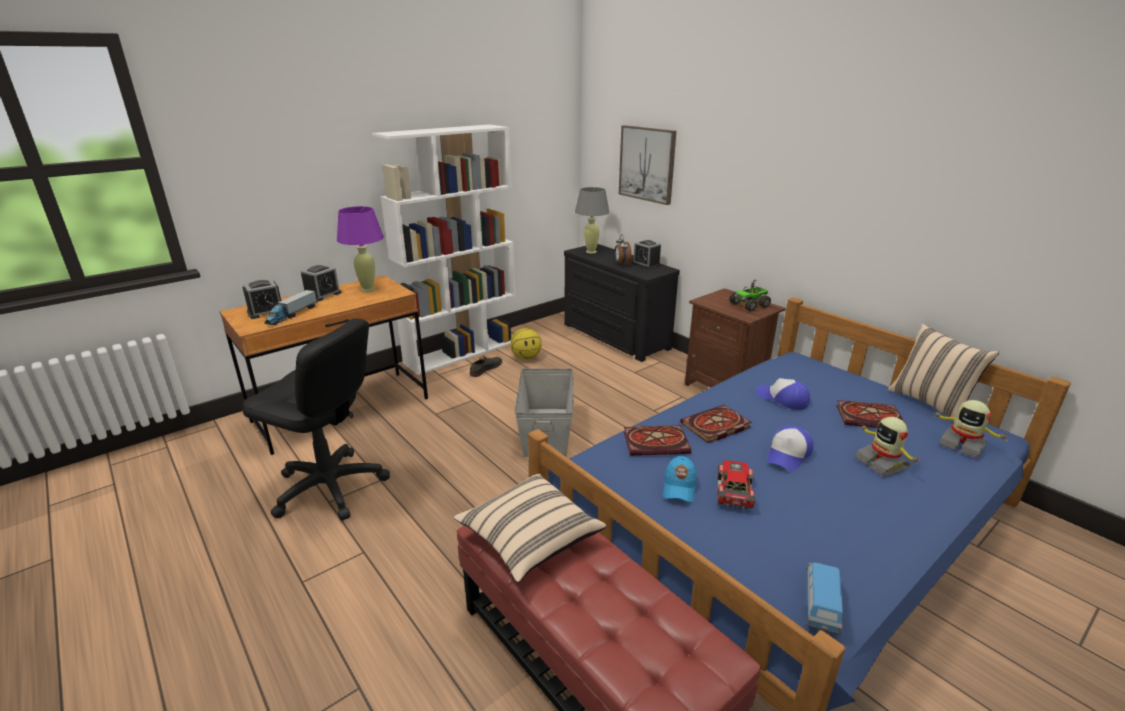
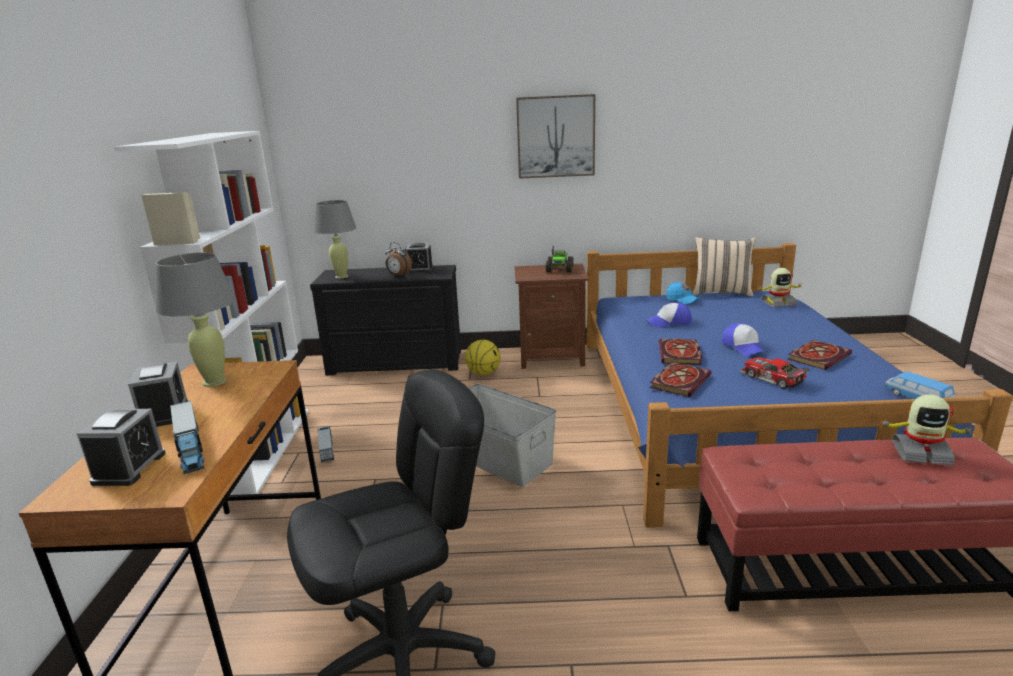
camera: 50 degrees left, 5 degrees down
purple table lamp [337,206,384,291] -> grey table lamp [156,252,236,387]
beige pillow [454,474,606,583] -> none
grey shoe [470,355,502,377] -> toy truck [318,426,334,463]
basketball [510,328,542,360] -> basketball moved to [465,340,500,375]
picture [619,125,676,205] -> picture moved to [516,94,595,179]
blue cap [663,456,696,502] -> blue cap moved to [666,282,700,304]
book [836,400,906,428] -> book moved to [788,340,852,370]
toy robot [854,417,919,476] -> toy robot moved to [878,395,974,466]

